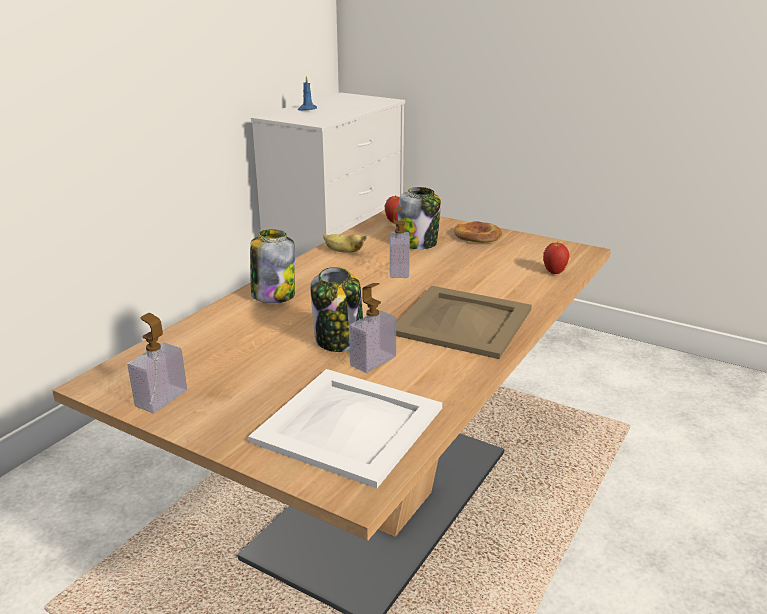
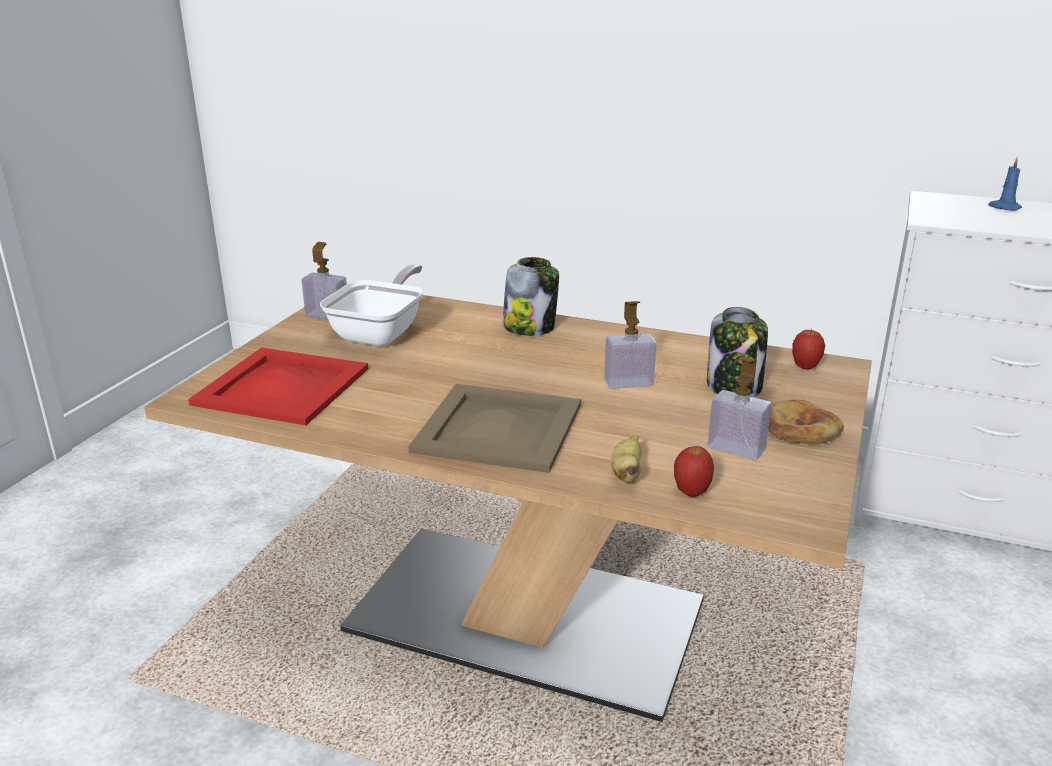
camera: 80 degrees right, 0 degrees up
white tray [248,369,442,489] -> red tray [188,348,368,425]
jar [310,267,363,352] -> none
banana [323,234,367,253] -> banana moved to [611,435,641,483]
soap dispenser [349,283,396,373] -> soap dispenser moved to [708,357,771,460]
none -> frying pan [320,264,423,346]

